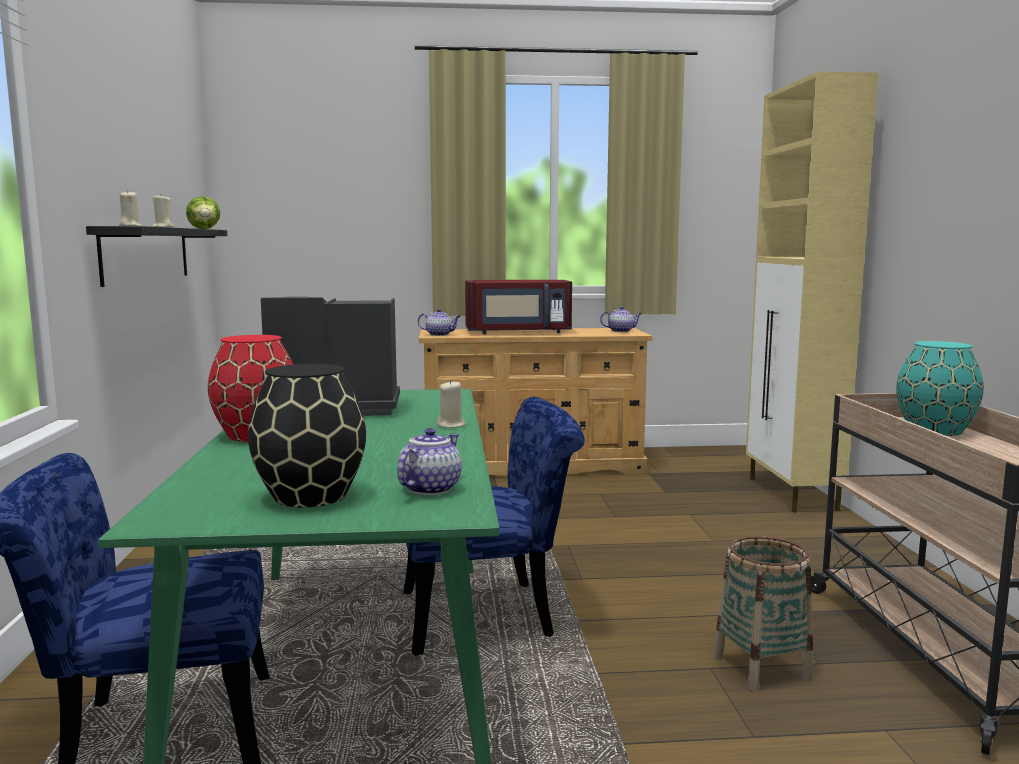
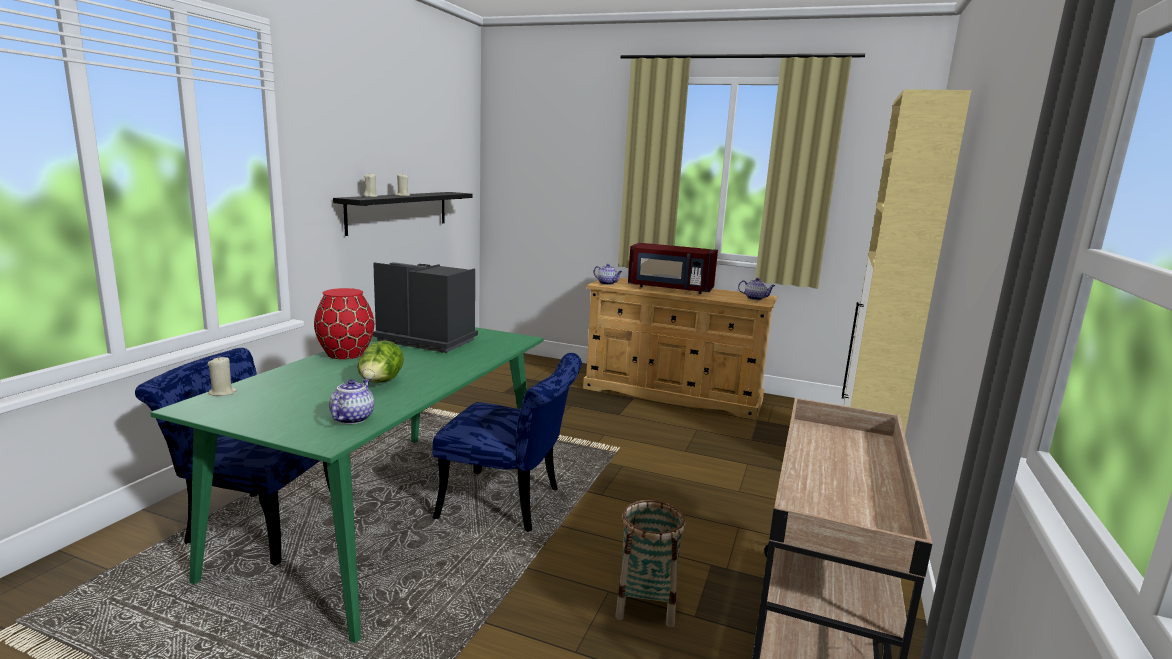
camera: 25 degrees right, 5 degrees up
lettuce [186,196,220,229] -> lettuce moved to [357,340,404,383]
black vase [248,364,366,507] -> none
teapot [397,428,462,495] -> teapot turned 45 degrees counterclockwise [329,379,374,424]
beige candle [437,380,466,428] -> beige candle moved to [208,356,237,396]
turquoise vase [896,341,984,436] -> none

